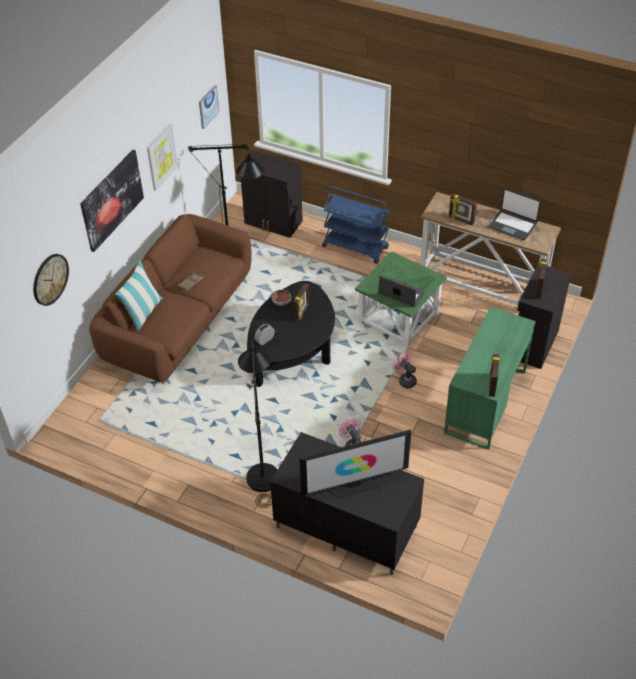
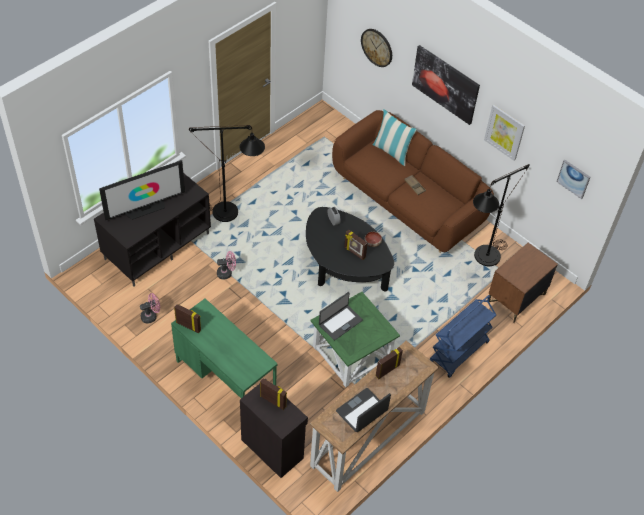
camera: 105 degrees right, 5 degrees up
black cabinet [241,151,303,238] -> brown nightstand [487,243,558,323]
television [299,429,411,499] -> television turned 120 degrees counterclockwise [99,160,185,220]
pink fan [394,352,417,388] -> pink fan moved to [140,293,160,324]

